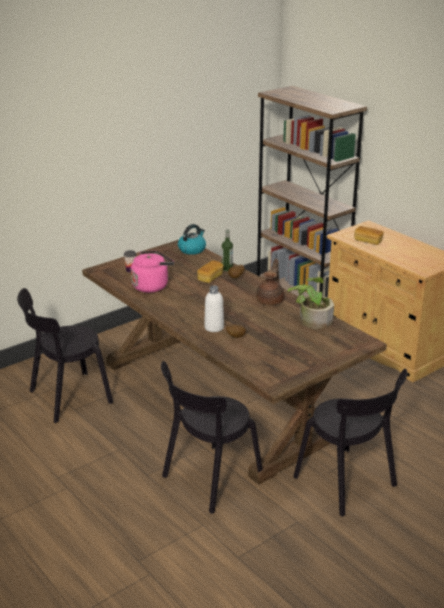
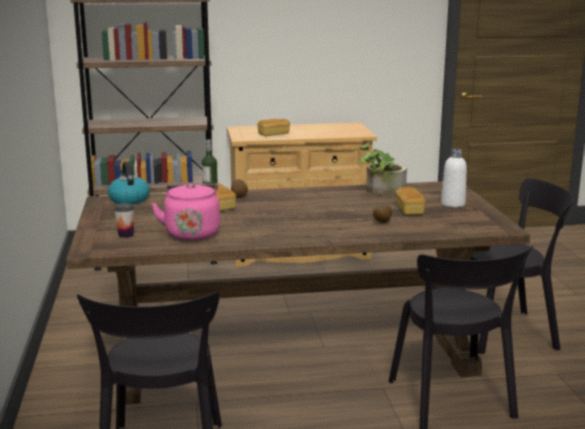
camera: 60 degrees left, 10 degrees down
white bottle [204,285,224,332] -> white bottle moved to [441,149,467,208]
brown teapot [256,259,284,305] -> none
none -> bread [396,187,426,215]

